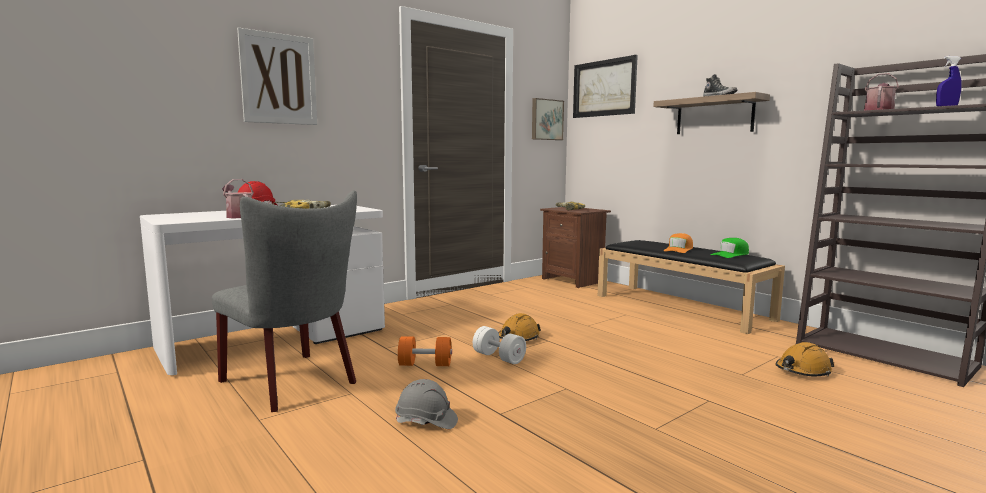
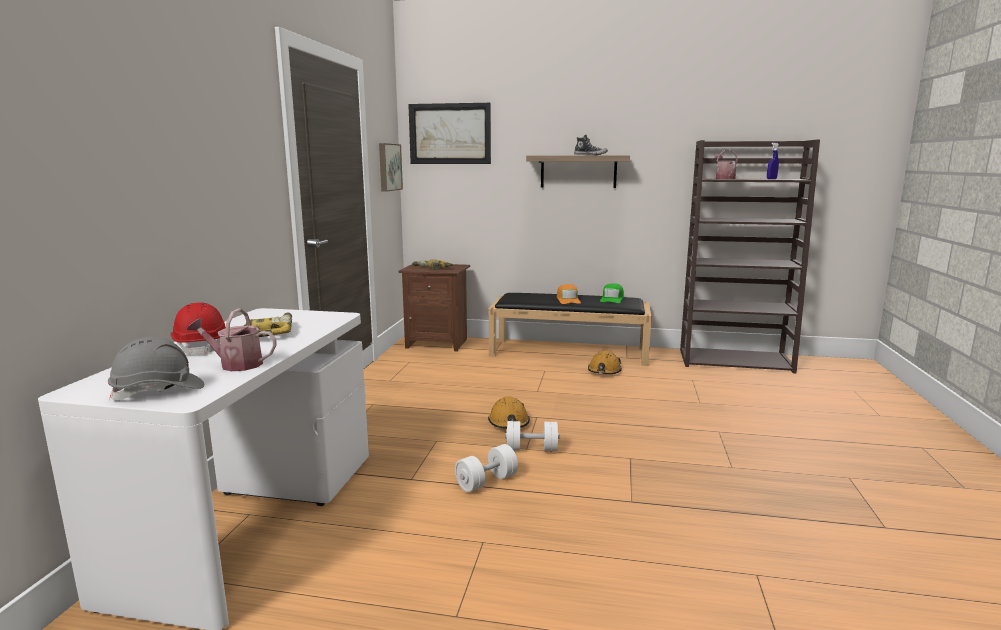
camera: 40 degrees left, 5 degrees up
grey chair [212,191,357,412] -> none
picture [237,28,317,125] -> none
grey hard hat [395,379,458,429] -> grey hard hat moved to [108,337,204,401]
orange dumbbell [398,336,452,366] -> white dumbbell [455,444,518,493]
orange hard hat [775,342,834,377] -> orange hard hat moved to [588,350,622,374]

